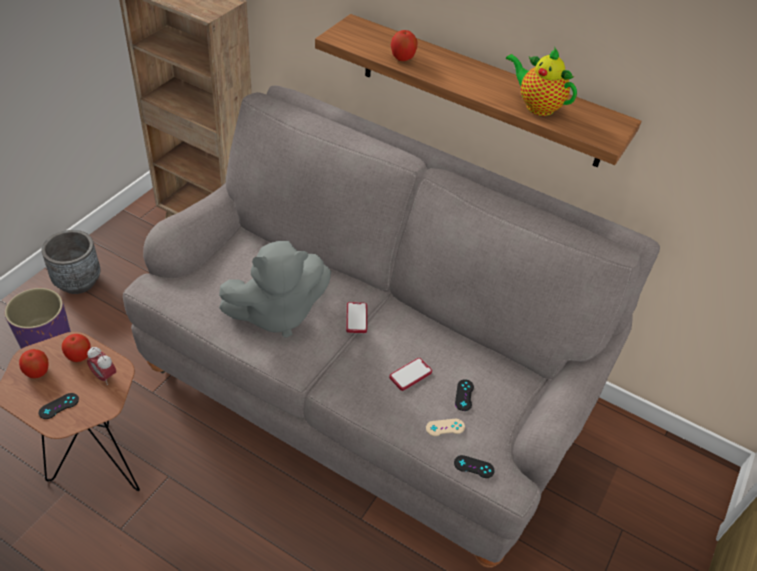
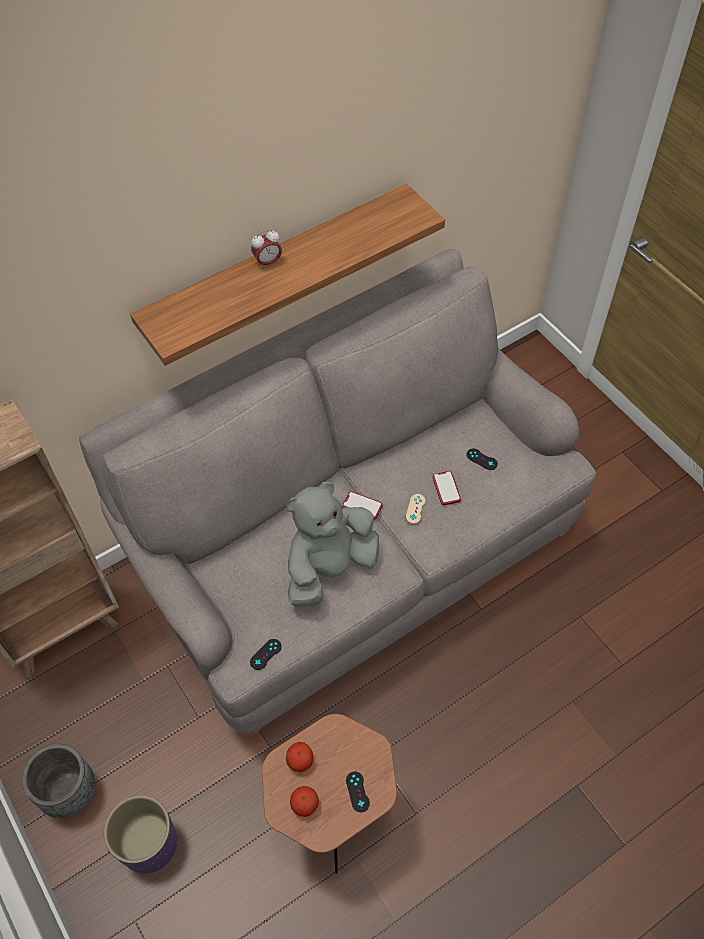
camera: 60 degrees left, 10 degrees up
alarm clock [87,347,116,385] -> alarm clock moved to [251,229,282,269]
grey plush toy [219,241,331,338] -> grey plush toy turned 135 degrees counterclockwise [286,482,379,607]
apple [391,30,418,61] -> none
beige game controller [426,419,465,436] -> beige game controller moved to [406,494,425,524]
black game controller [454,455,495,478] -> black game controller moved to [250,639,282,670]
teapot [505,47,577,116] -> none

